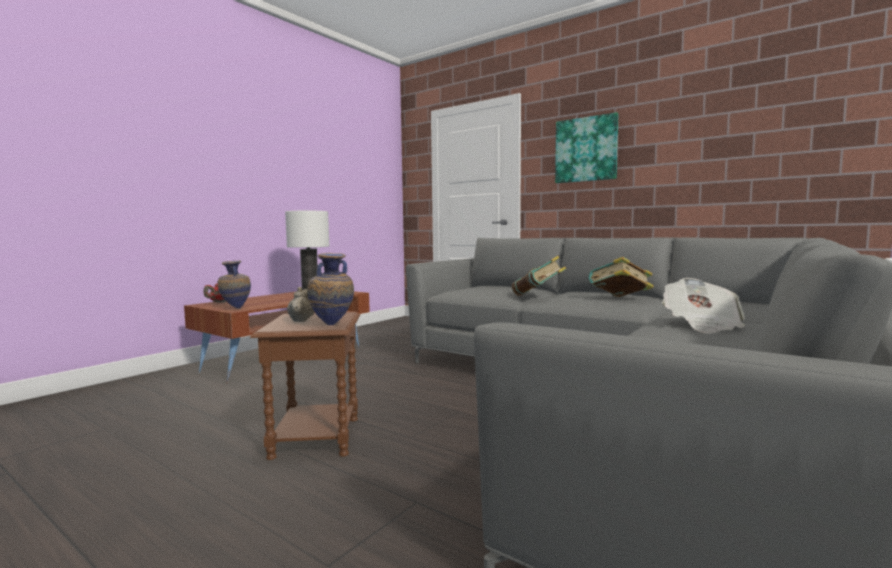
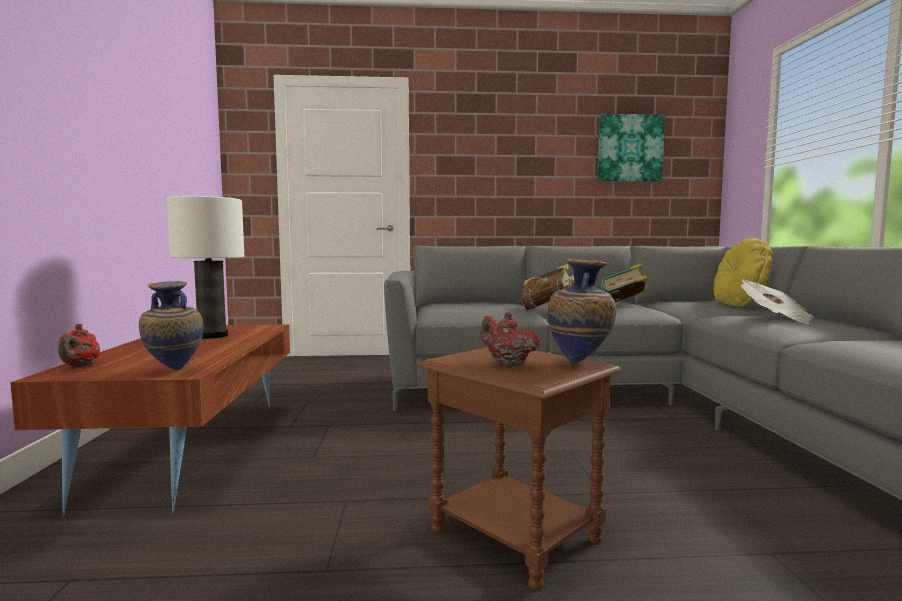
camera: 40 degrees left, 0 degrees up
beige teapot [287,287,314,322] -> red teapot [481,312,540,366]
picture [555,112,618,183] -> picture moved to [598,114,665,182]
none -> yellow pillow [713,238,773,307]

